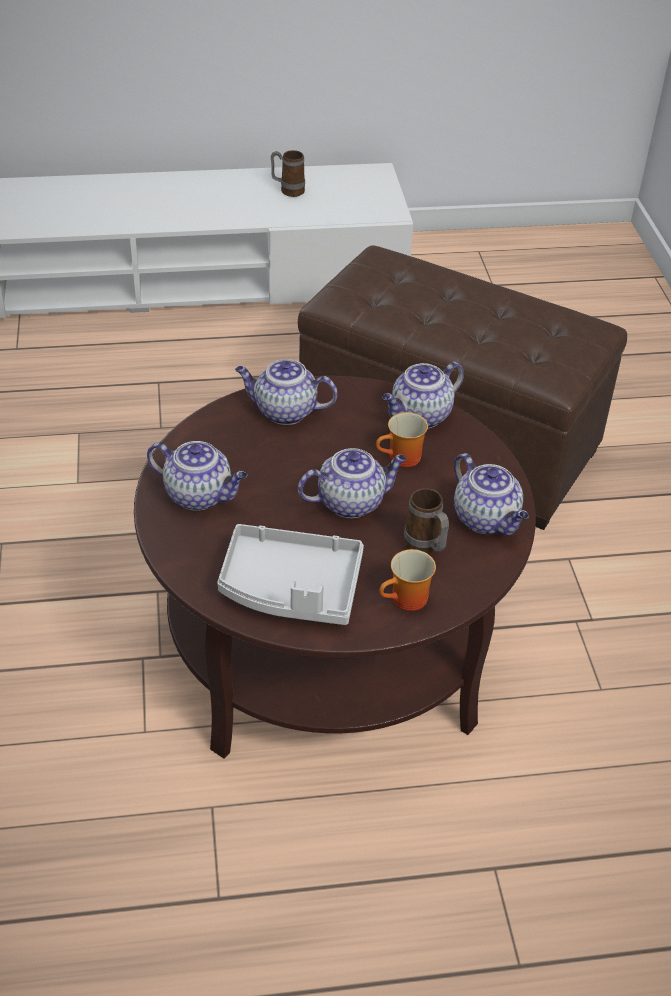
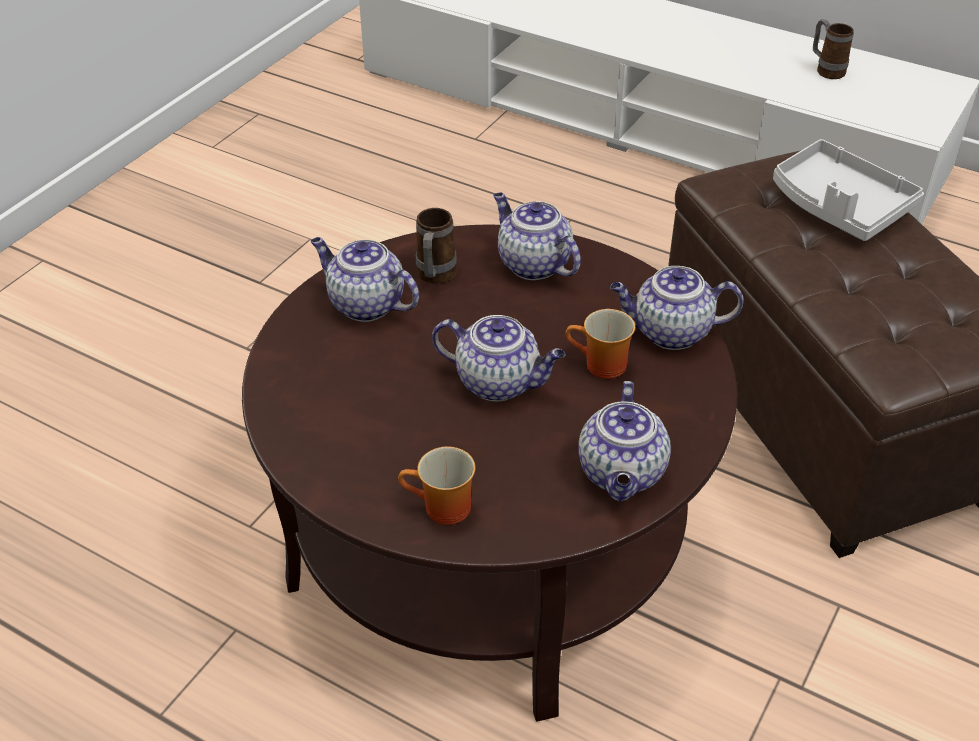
camera: 40 degrees right, 0 degrees up
teapot [147,441,247,511] -> teapot turned 150 degrees clockwise [311,237,419,322]
grey tray [217,524,364,625] -> grey tray moved to [773,139,924,241]
mug [404,488,449,555] -> mug moved to [416,208,457,284]

